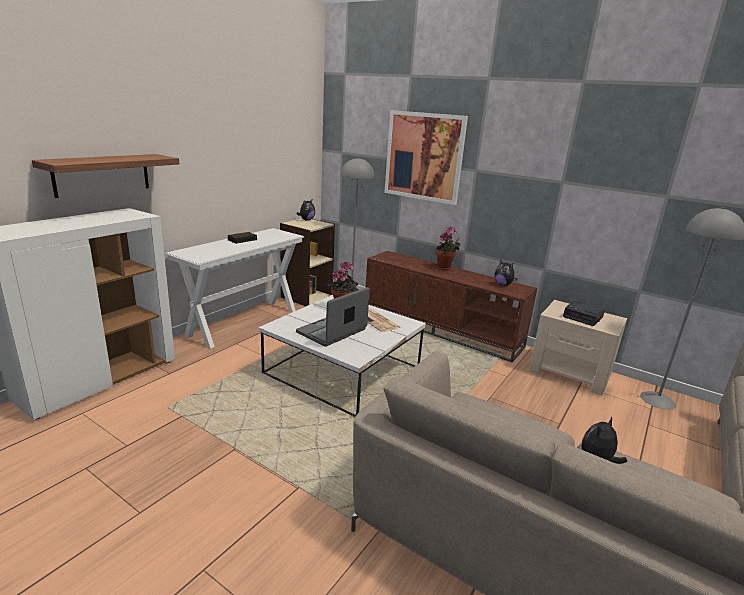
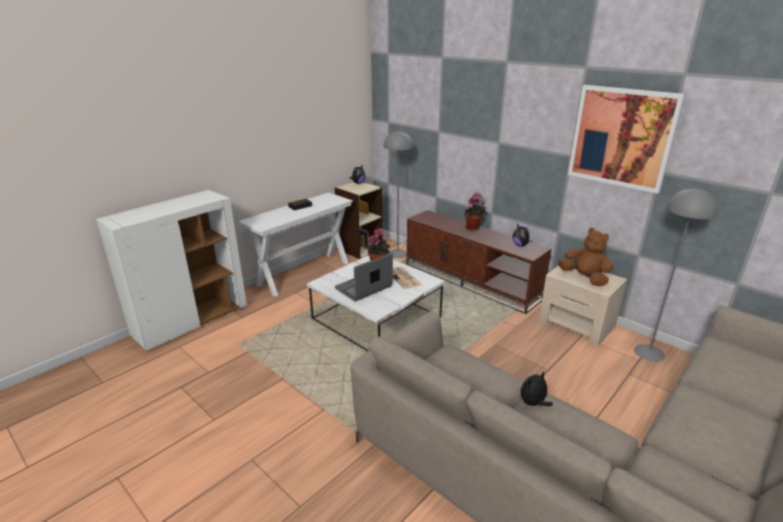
camera: 10 degrees right, 5 degrees up
shelf [32,154,179,198] -> none
picture [384,110,468,205] -> picture moved to [568,85,685,194]
alarm clock [563,301,605,326] -> brown plush toy [558,228,613,286]

